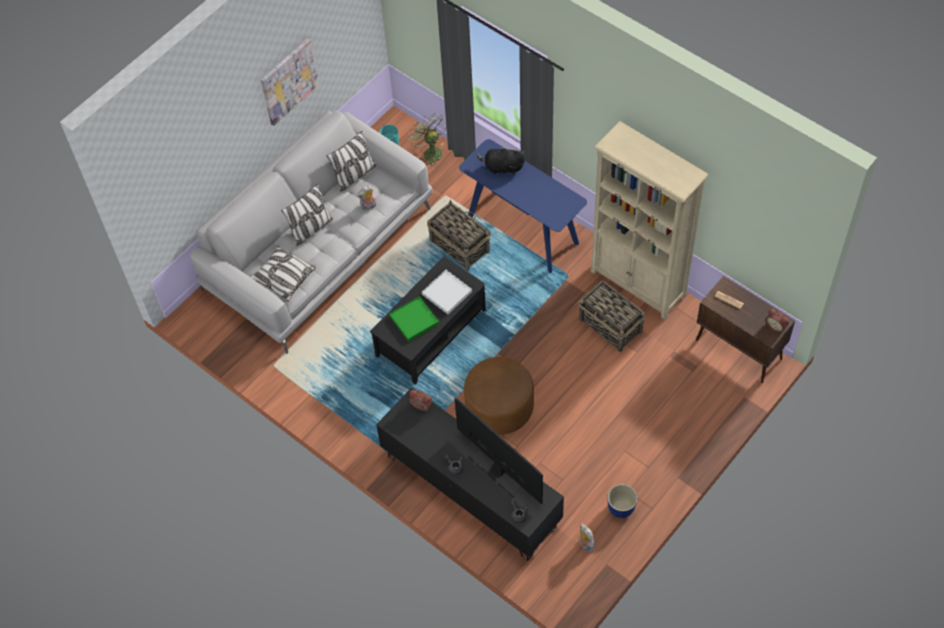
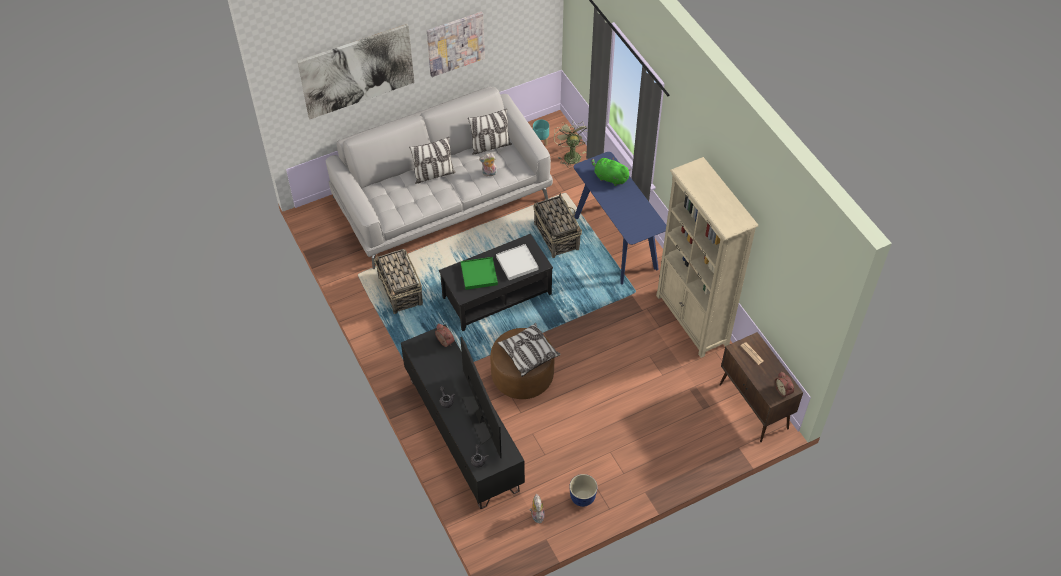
camera: 20 degrees right, 5 degrees down
pillow [251,245,316,302] -> pillow moved to [497,323,560,377]
black plush toy [477,145,525,175] -> green plush toy [591,157,631,186]
basket [578,281,645,352] -> basket moved to [374,249,423,314]
none -> picture [297,24,414,119]

